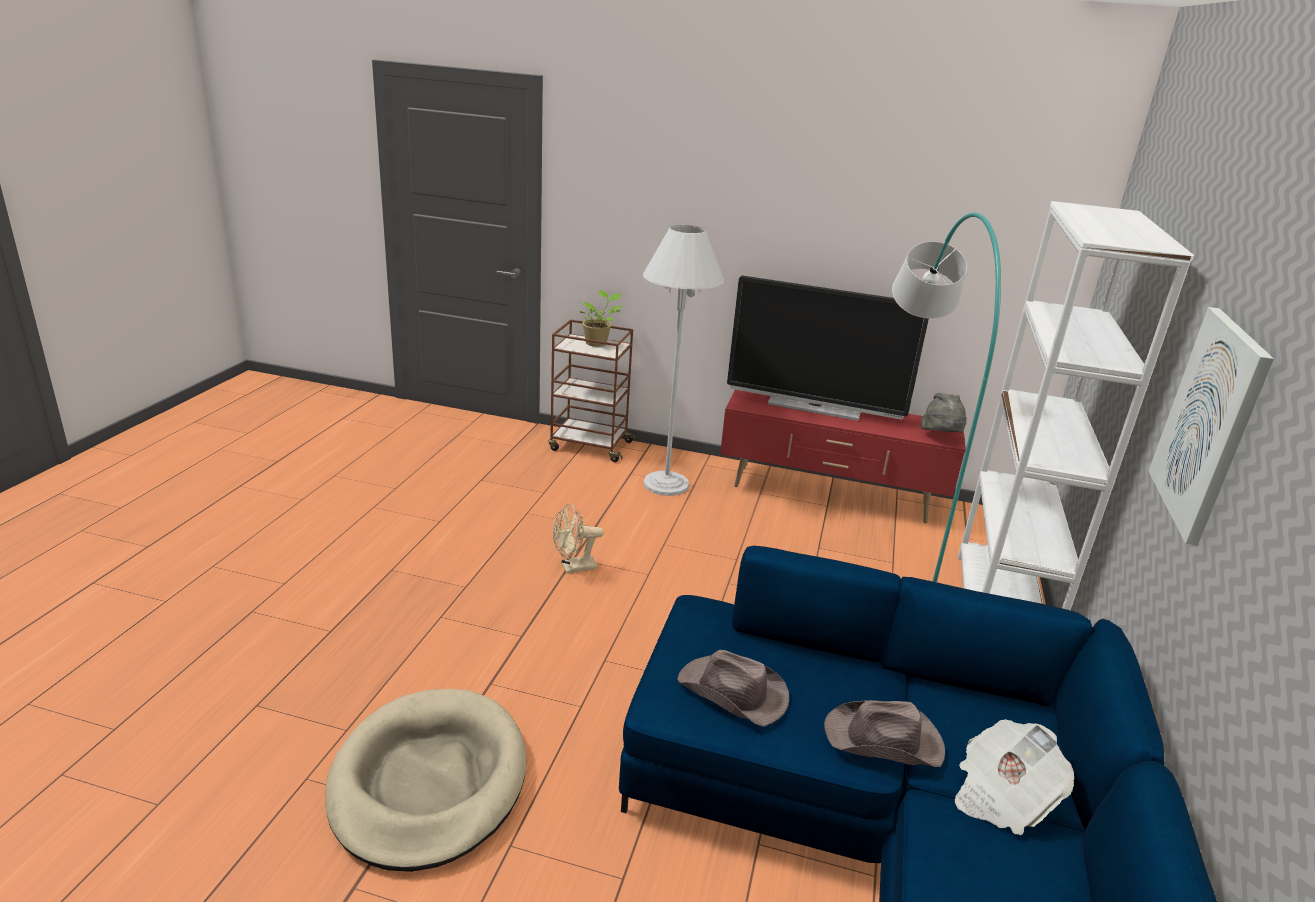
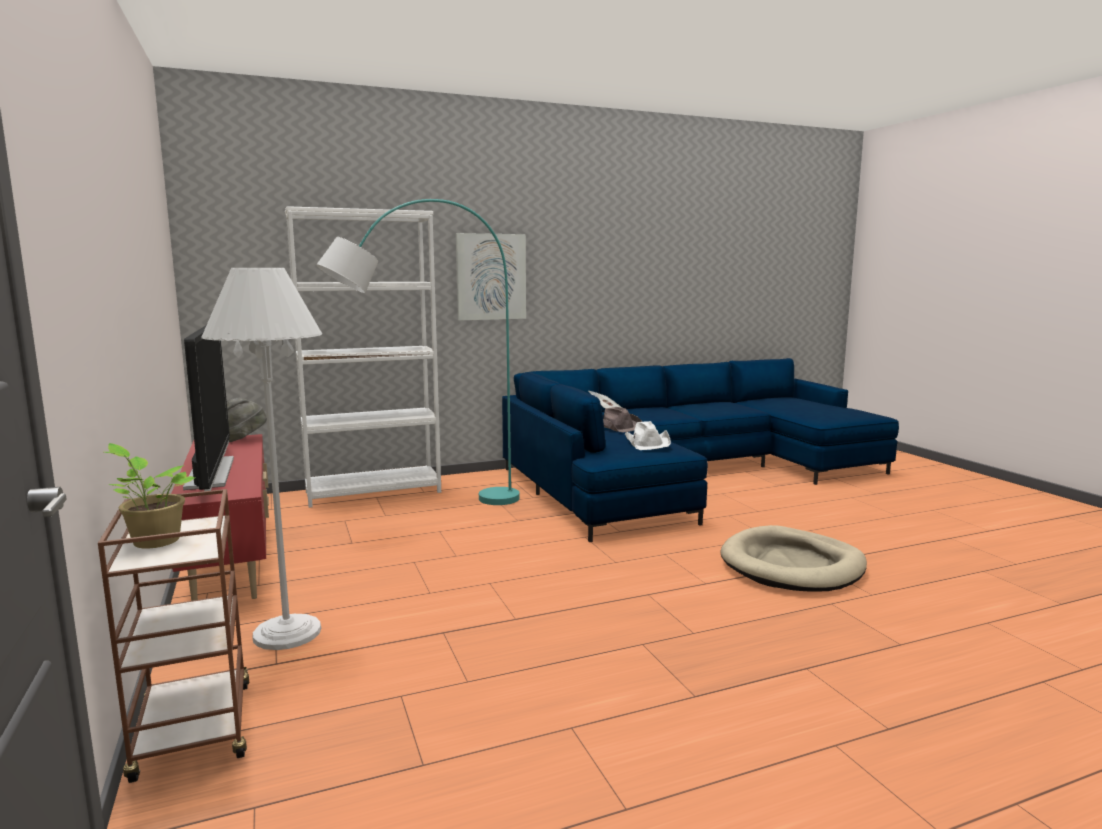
camera: 125 degrees left, 15 degrees down
beige fan [553,503,604,574] -> none
brown hat [677,650,789,727] -> white hat [625,421,671,450]

